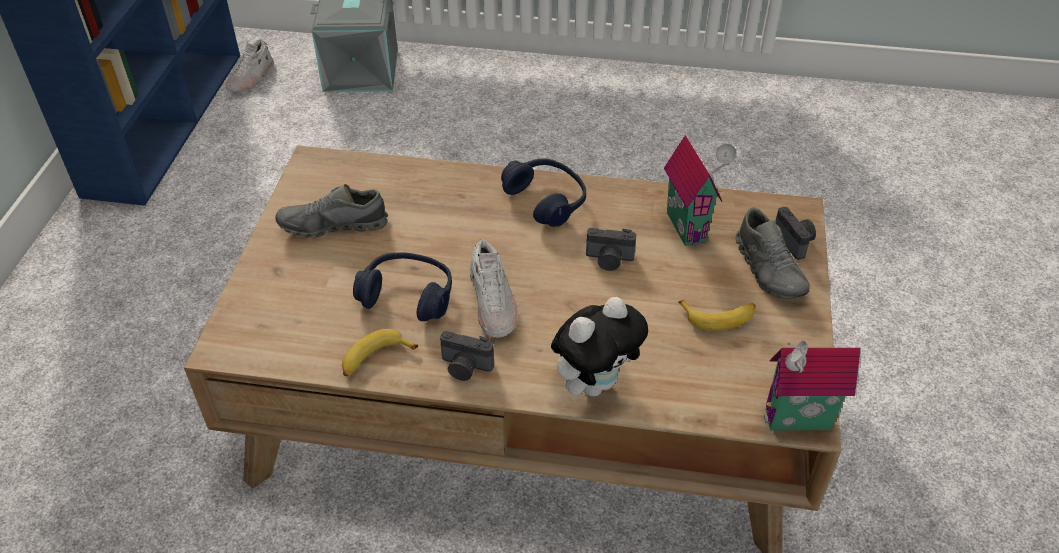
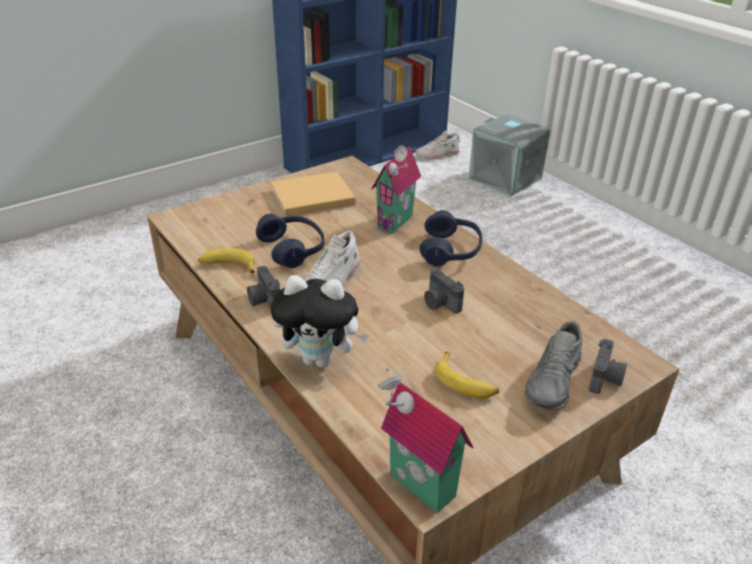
camera: 45 degrees right, 10 degrees down
grey shoe [275,184,388,238] -> beige book [271,172,356,217]
toy house [664,135,737,246] -> toy house moved to [372,145,421,233]

